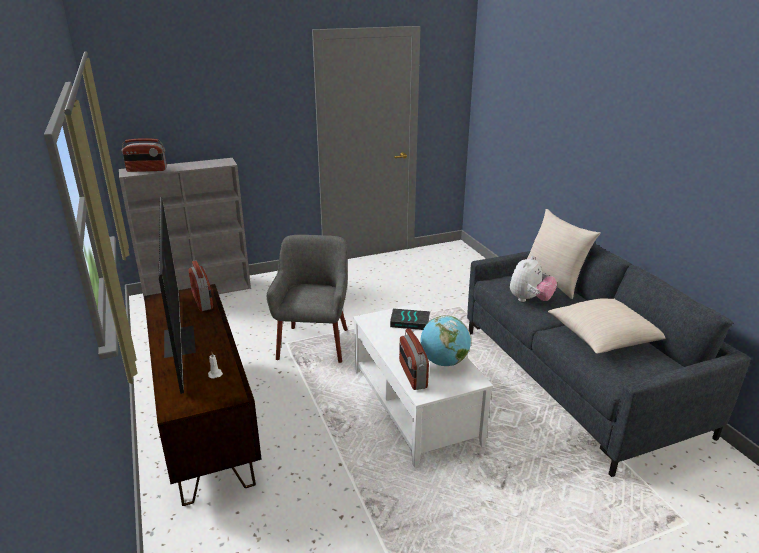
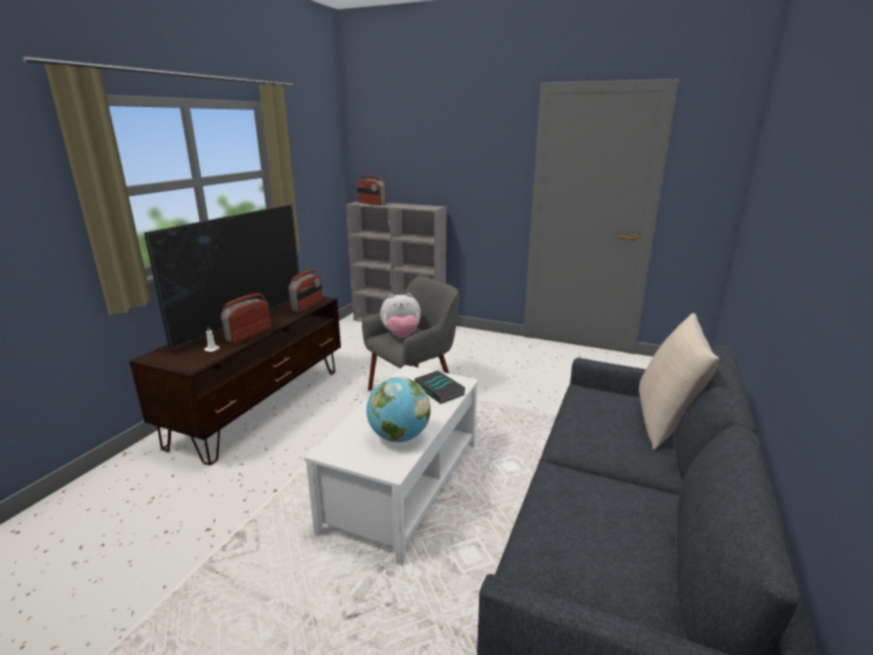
camera: 45 degrees right, 5 degrees down
radio [399,329,429,390] -> radio moved to [221,293,271,343]
plush toy [510,256,557,302] -> plush toy moved to [380,293,421,338]
beige pillow [548,298,665,354] -> none

